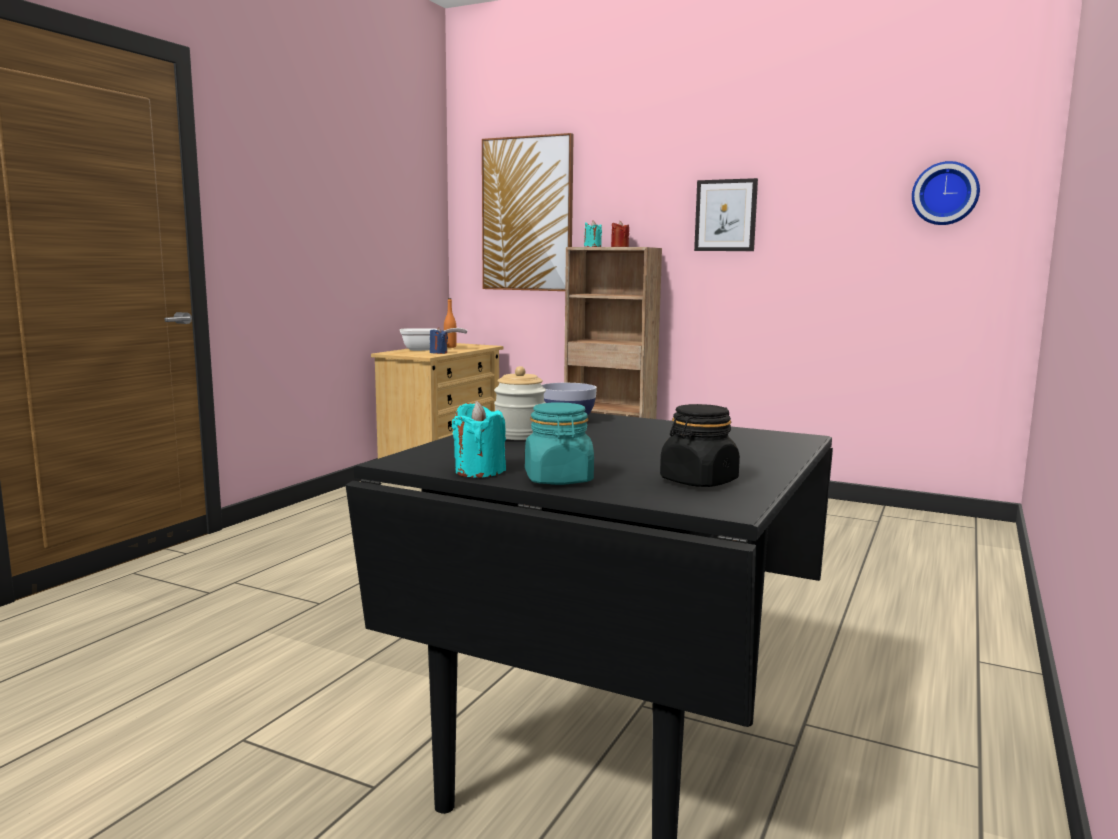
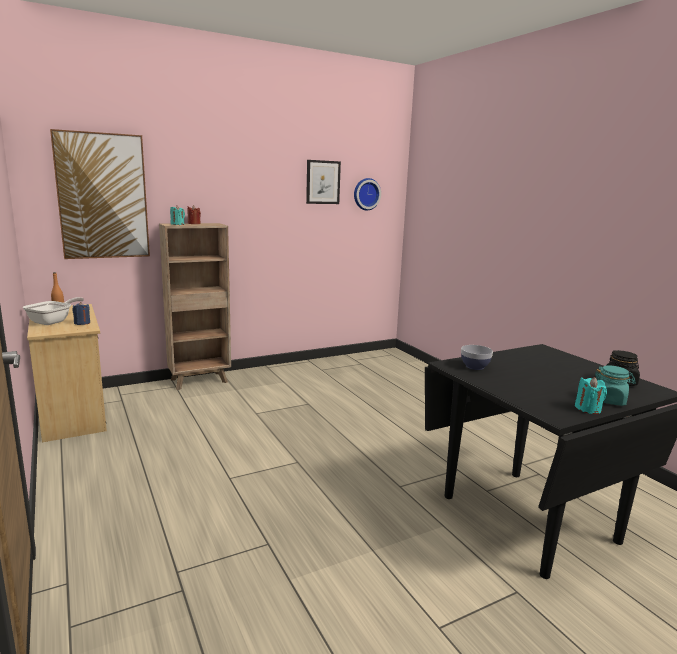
camera: 55 degrees left, 5 degrees up
jar [494,366,546,440] -> none
picture [694,178,758,251] -> picture moved to [306,160,341,204]

